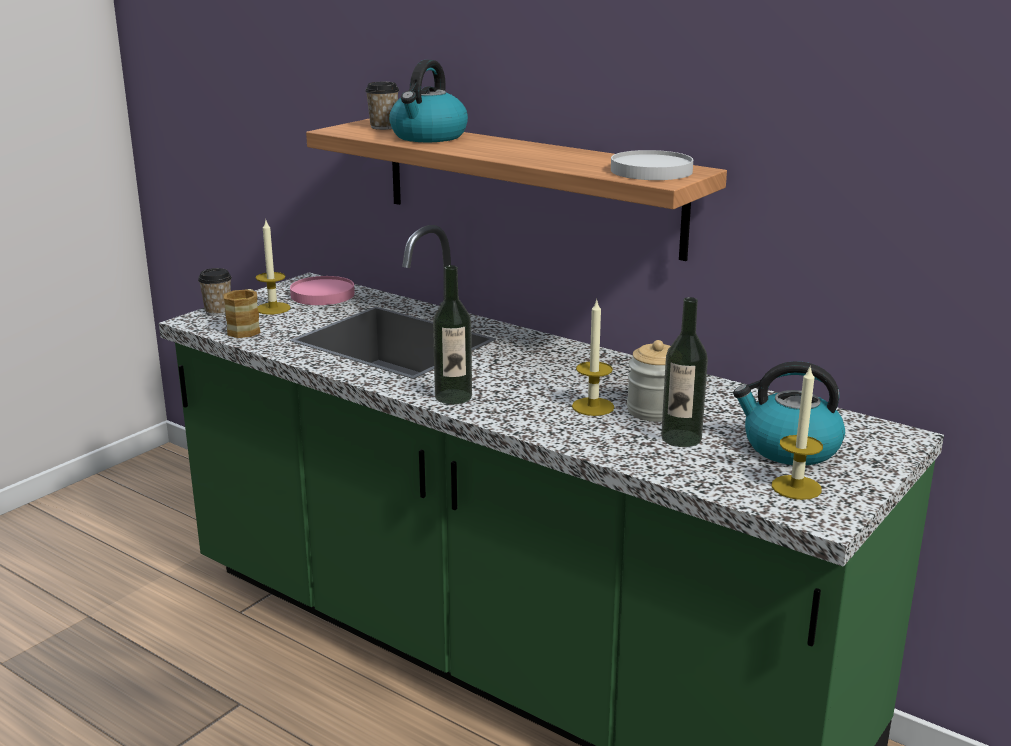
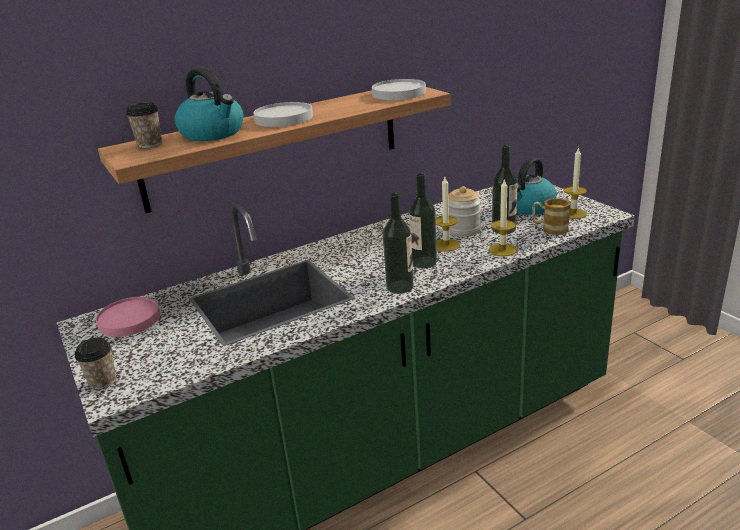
camera: 65 degrees left, 5 degrees up
mug [223,289,261,338] -> mug moved to [532,198,571,235]
candle [256,221,291,315] -> candle moved to [488,178,517,257]
none -> white plate [253,102,313,127]
none -> bottle [409,173,437,268]

